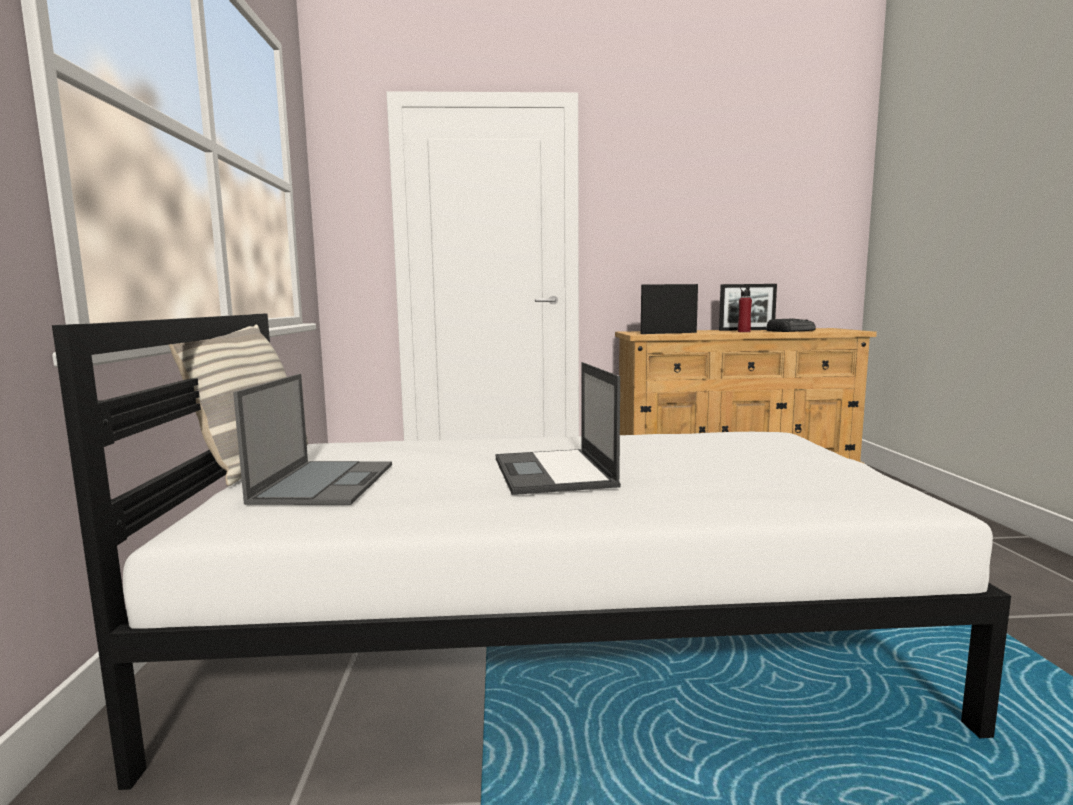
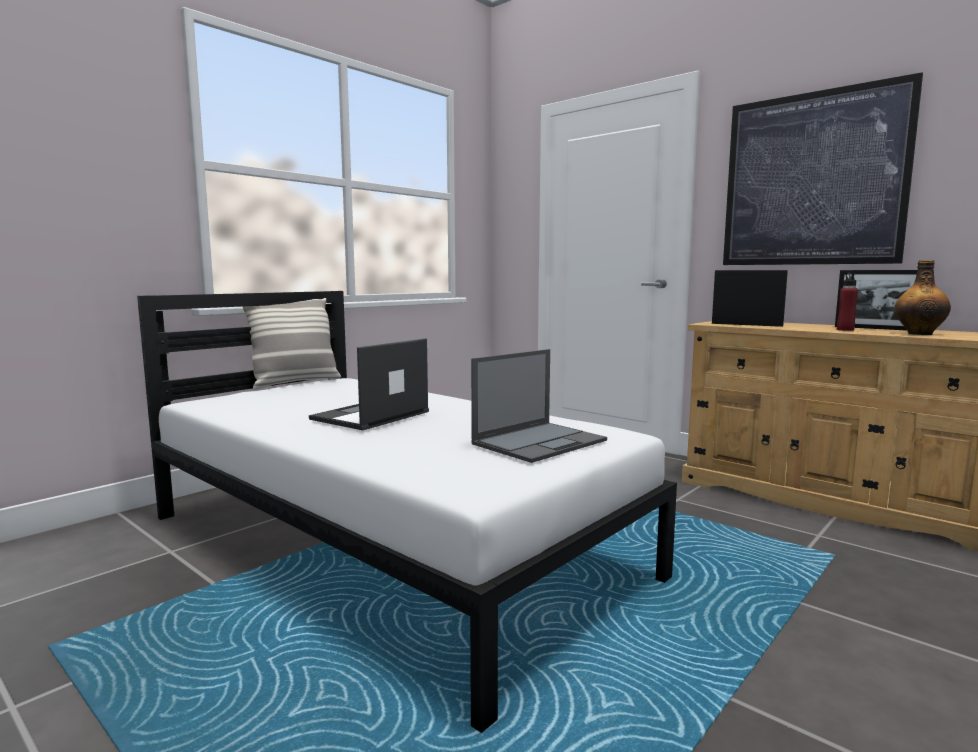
camera: 45 degrees right, 0 degrees up
laptop [233,374,392,505] -> laptop moved to [471,349,607,463]
radio [766,318,816,332] -> bottle [895,260,951,335]
none -> picture [723,72,923,265]

